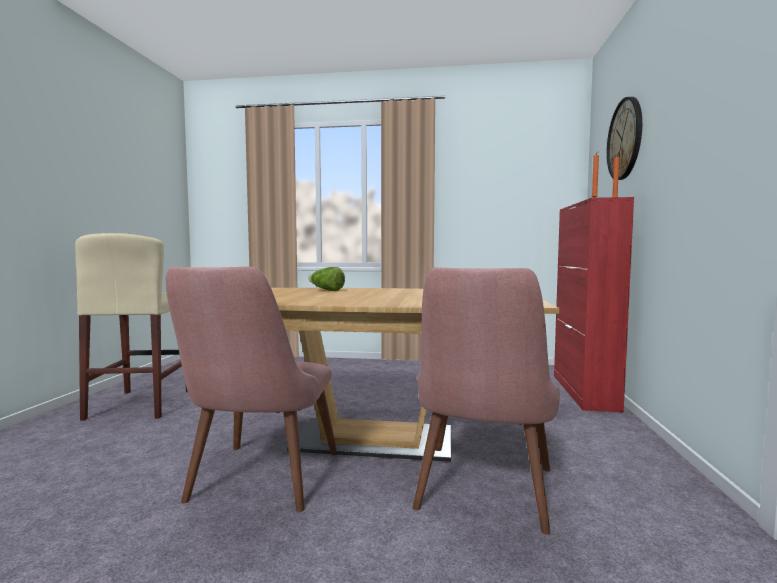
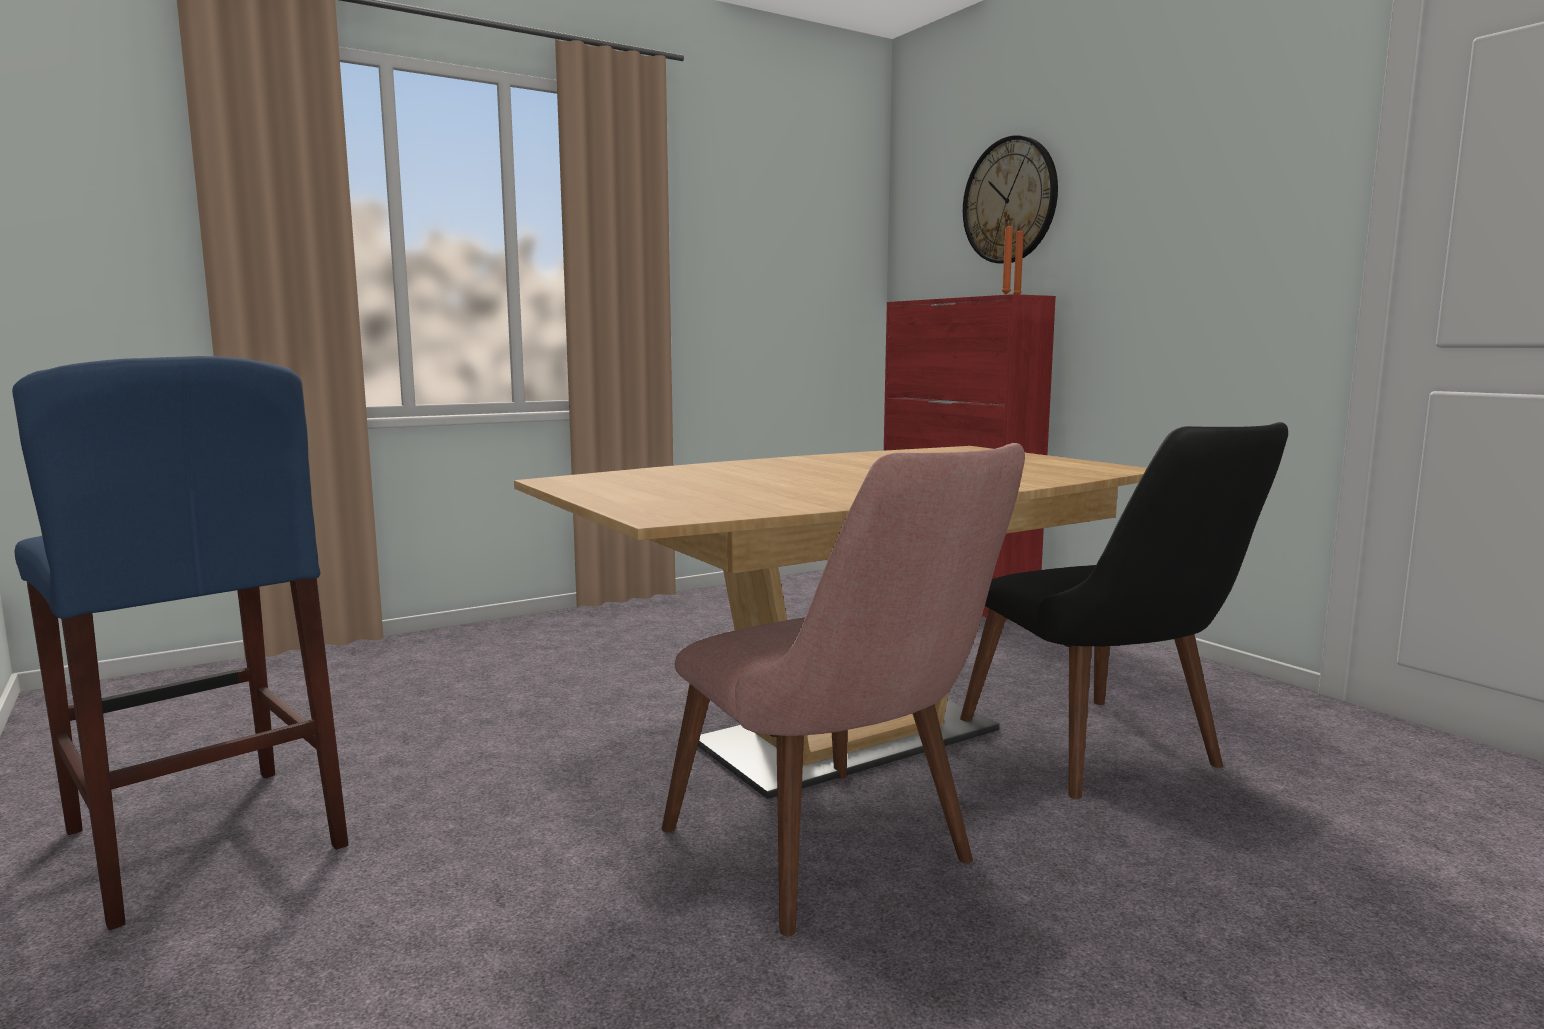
camera: 40 degrees left, 5 degrees up
beige stool [75,233,188,421] -> blue stool [12,356,349,930]
lettuce [308,267,345,291] -> none
pink chair [413,267,560,535] -> black chair [960,422,1288,799]

